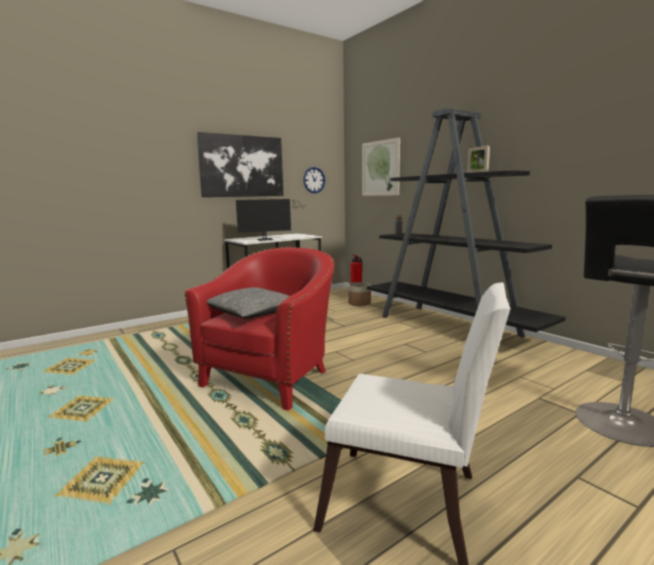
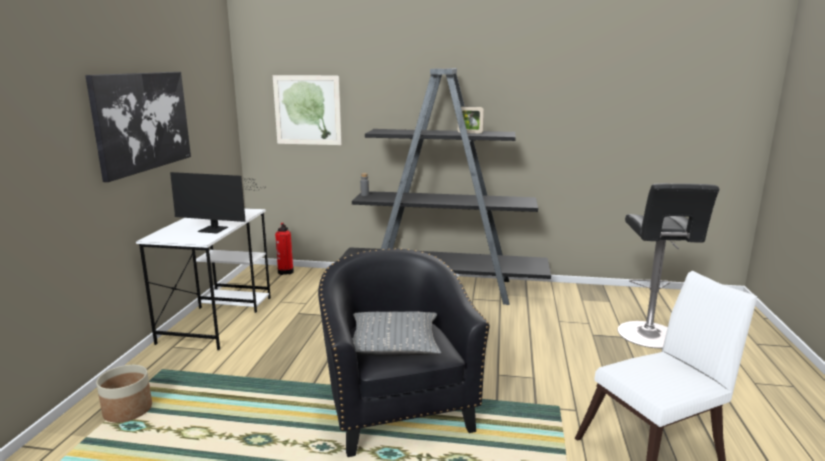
camera: 45 degrees left, 5 degrees up
red armchair [184,247,335,411] -> black armchair [318,248,489,457]
monitor [236,199,302,241] -> monitor turned 75 degrees clockwise [170,172,262,234]
wall clock [303,167,325,193] -> none
planter [348,282,371,306] -> planter moved to [96,365,152,423]

